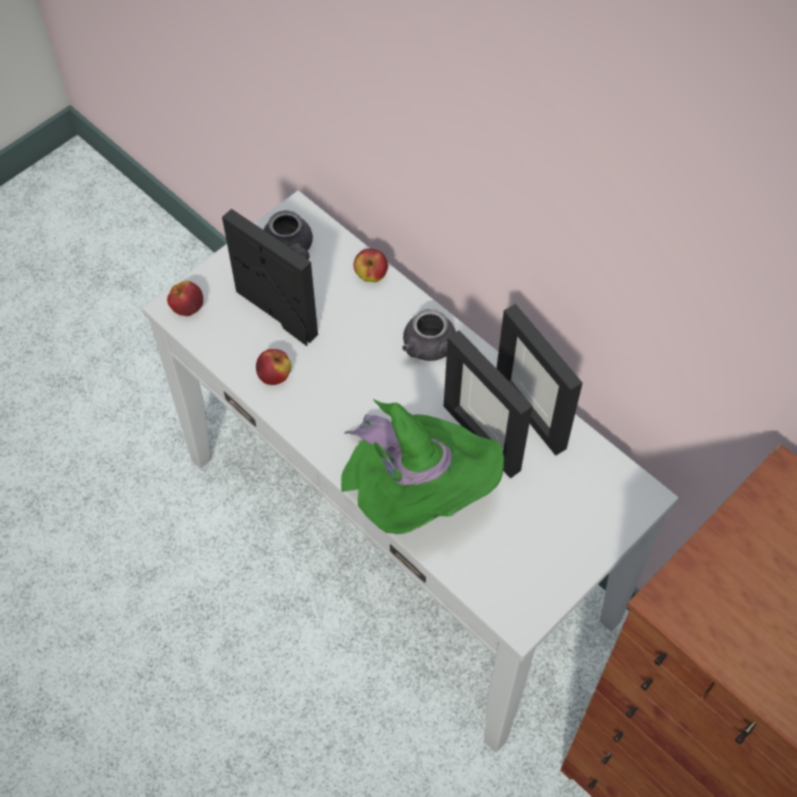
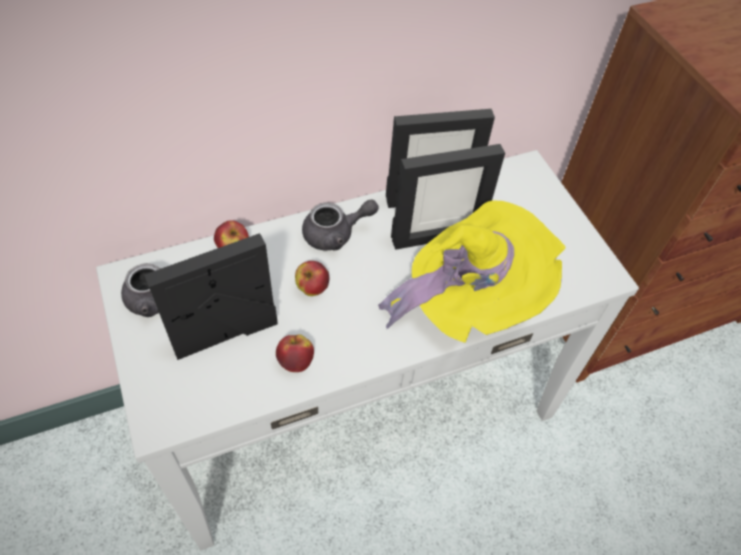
camera: 70 degrees left, 5 degrees down
apple [167,281,203,316] -> apple moved to [295,261,329,296]
green hat [341,399,504,534] -> yellow hat [378,200,566,343]

